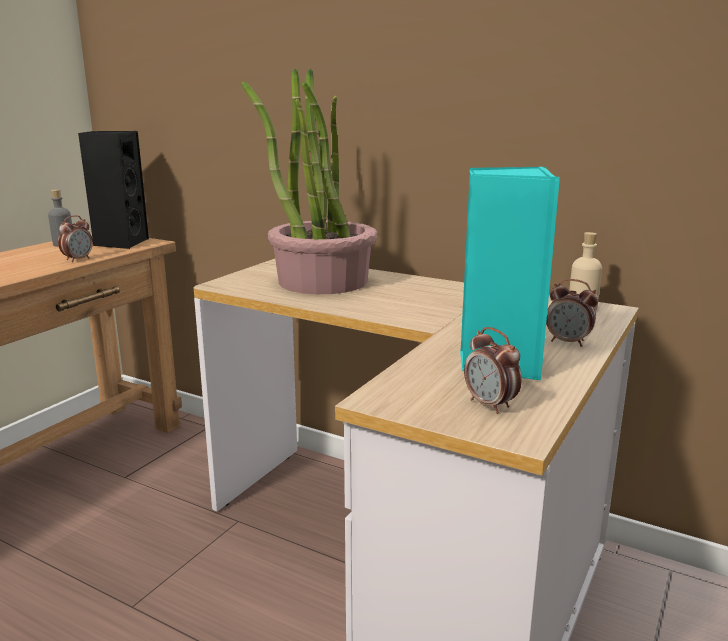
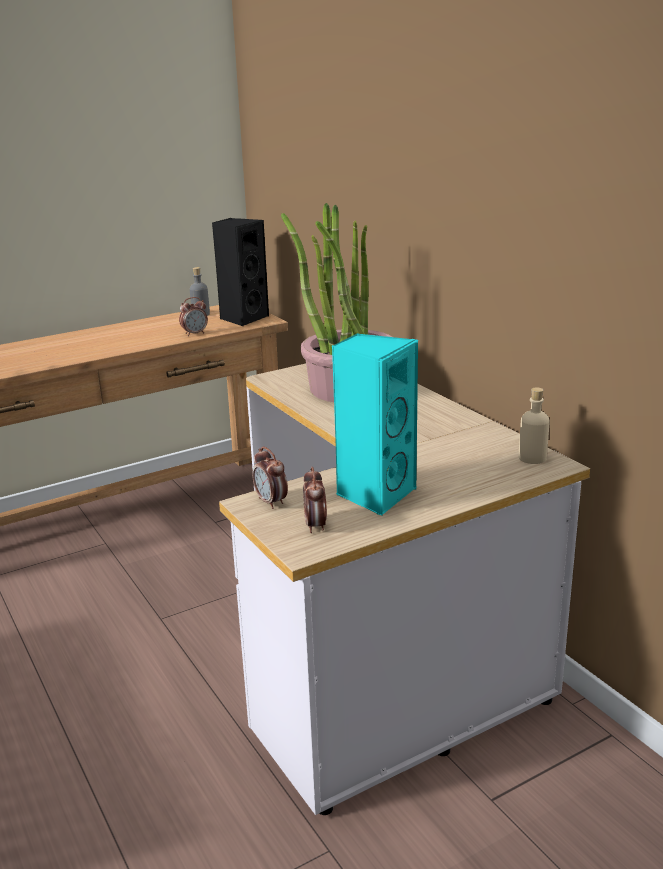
camera: 30 degrees right, 5 degrees up
alarm clock [546,279,599,347] -> alarm clock moved to [252,447,288,509]

